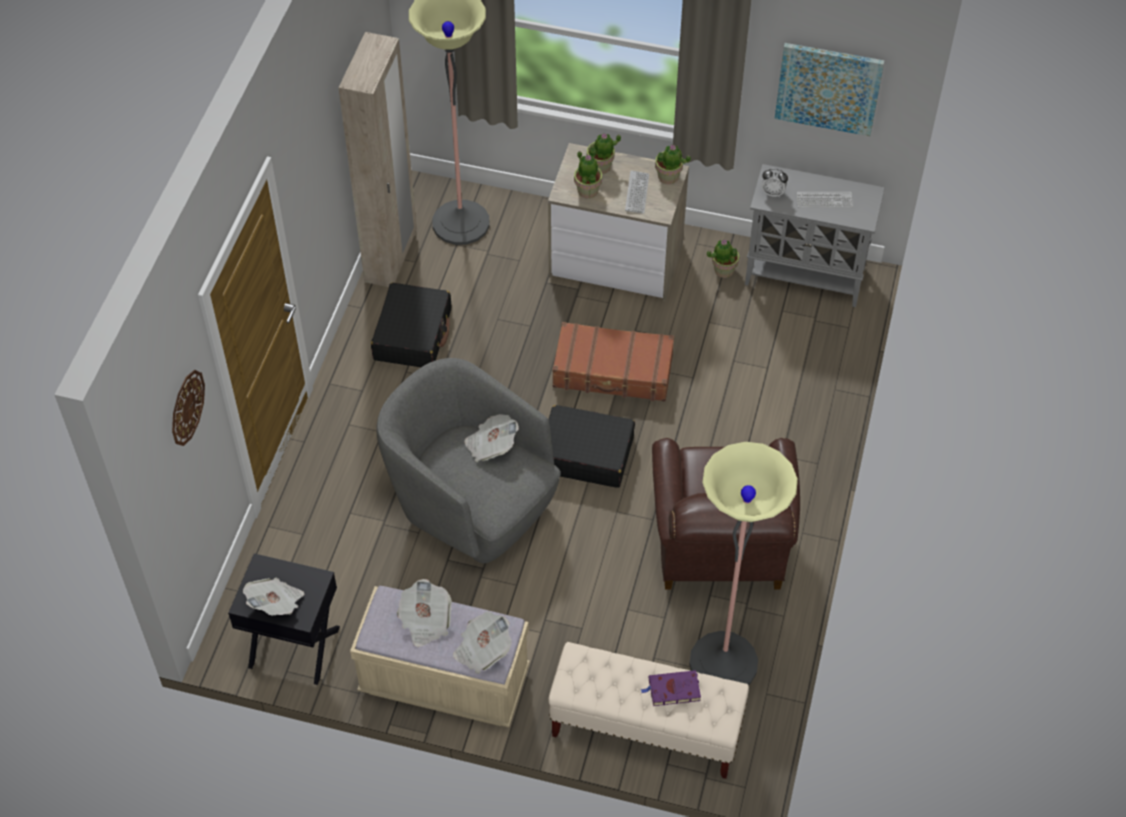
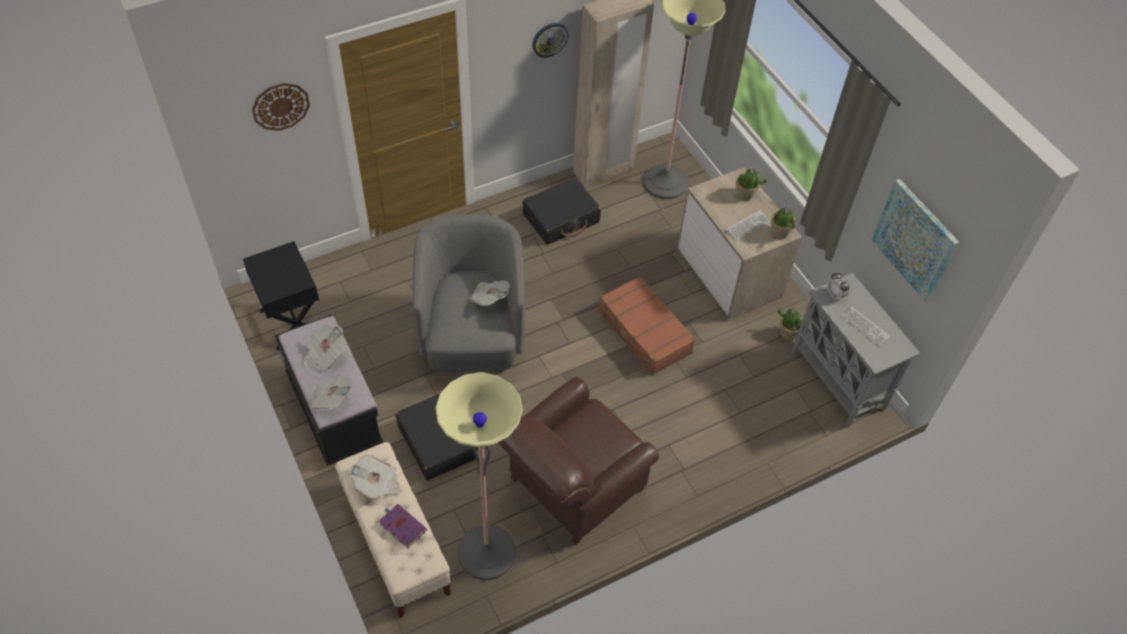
camera: 45 degrees right, 0 degrees up
newspaper [243,578,304,616] -> newspaper moved to [350,455,401,499]
beige bench [350,586,530,727] -> black bench [275,315,384,466]
black suitcase [549,405,635,488] -> black suitcase moved to [396,394,478,480]
potted plant [574,151,602,198] -> none
none -> wall clock [532,23,569,58]

